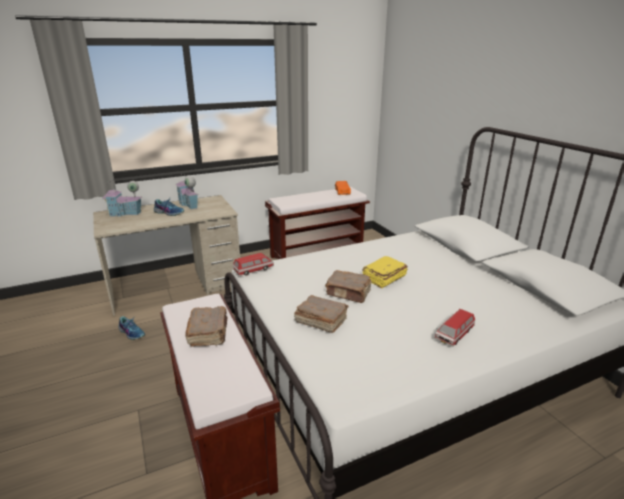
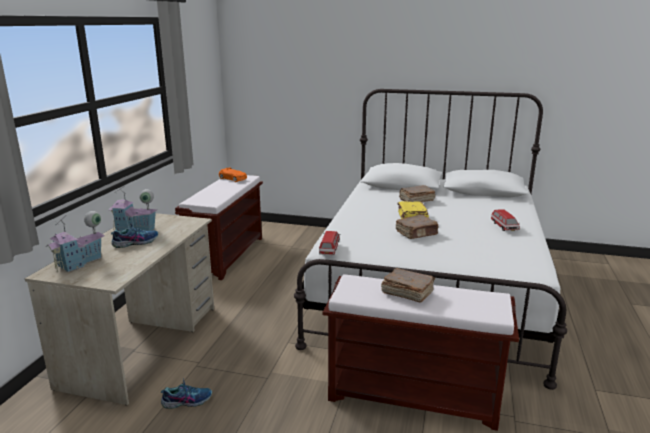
camera: 50 degrees left, 5 degrees down
brown book [294,295,348,333] -> brown book moved to [399,185,436,202]

